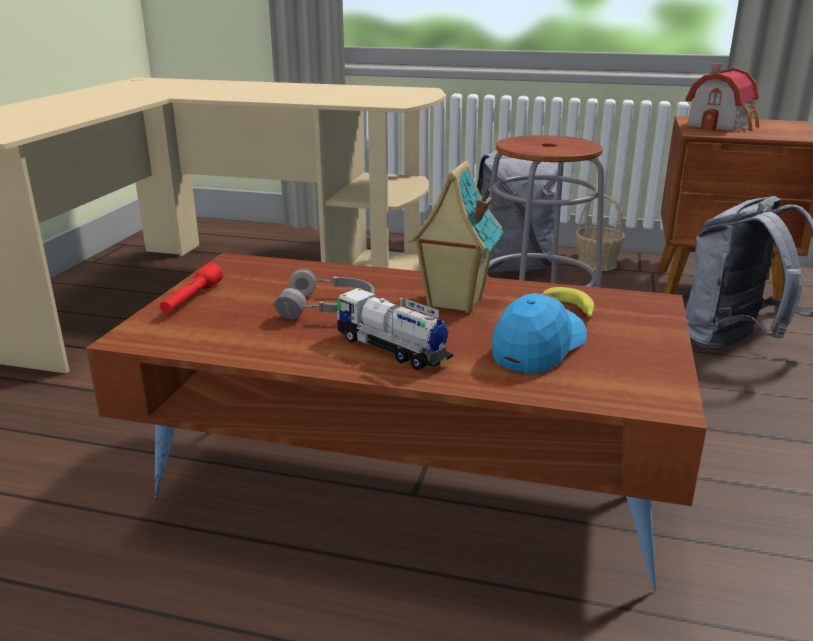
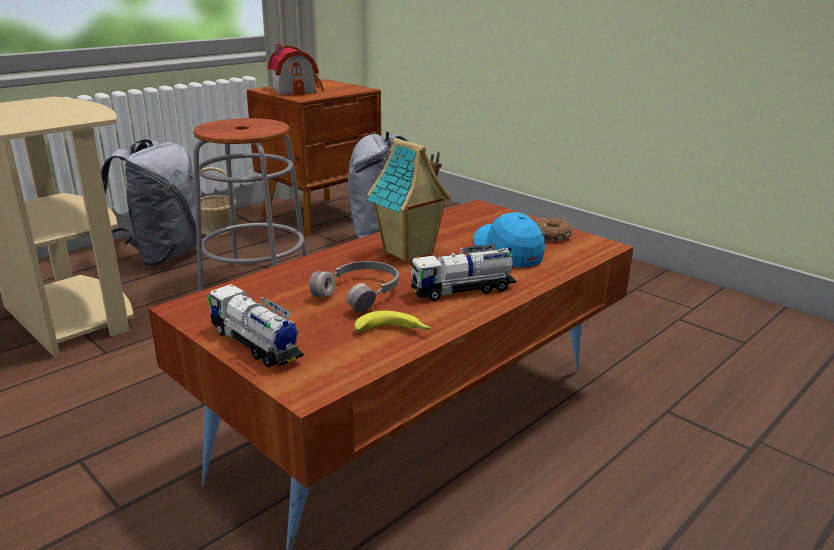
camera: 60 degrees left, 0 degrees up
red flashlight [160,263,223,313] -> toy truck [208,284,304,368]
banana [543,287,594,317] -> banana moved to [354,311,431,332]
none -> donut [535,217,573,241]

